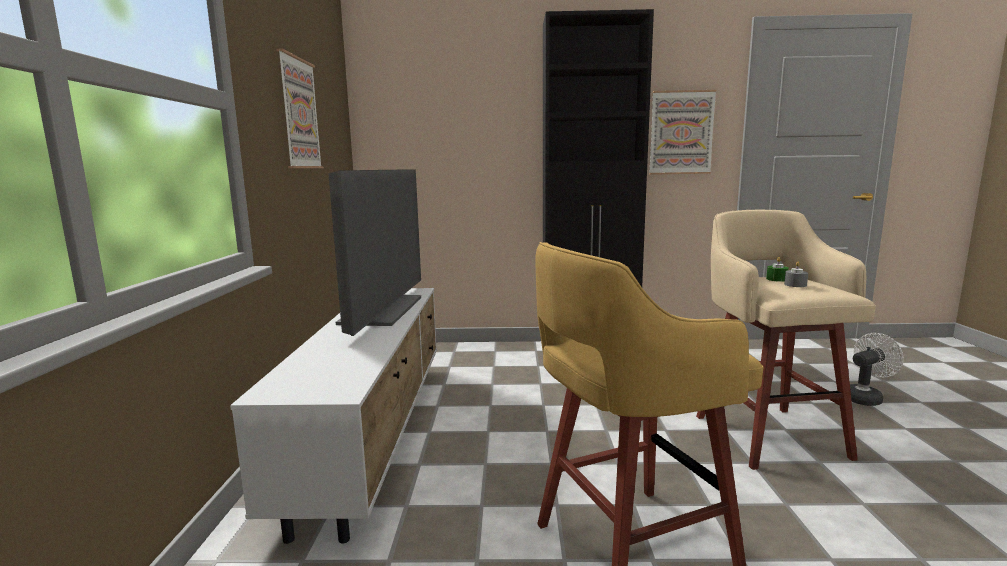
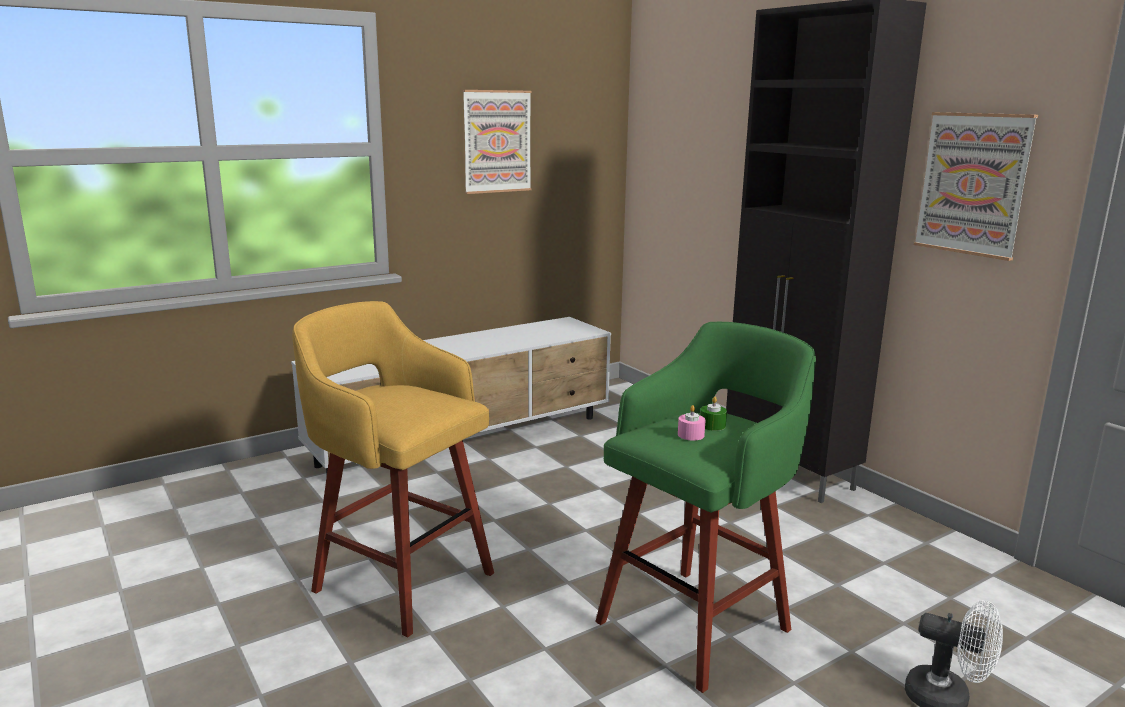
camera: 55 degrees right, 5 degrees up
television [328,169,421,336] -> none
beige stool [696,210,876,470] -> green stool [596,322,816,693]
grey candle [784,261,808,287] -> pink candle [678,405,705,441]

